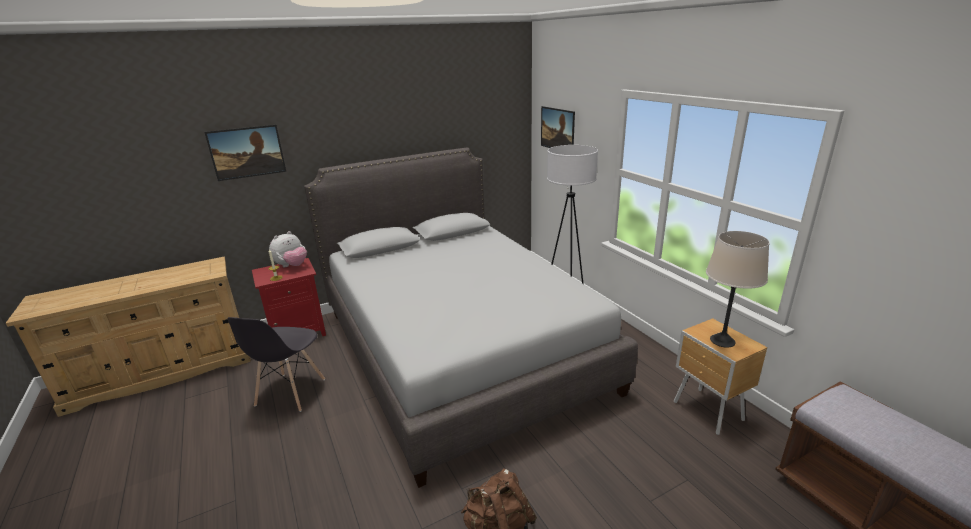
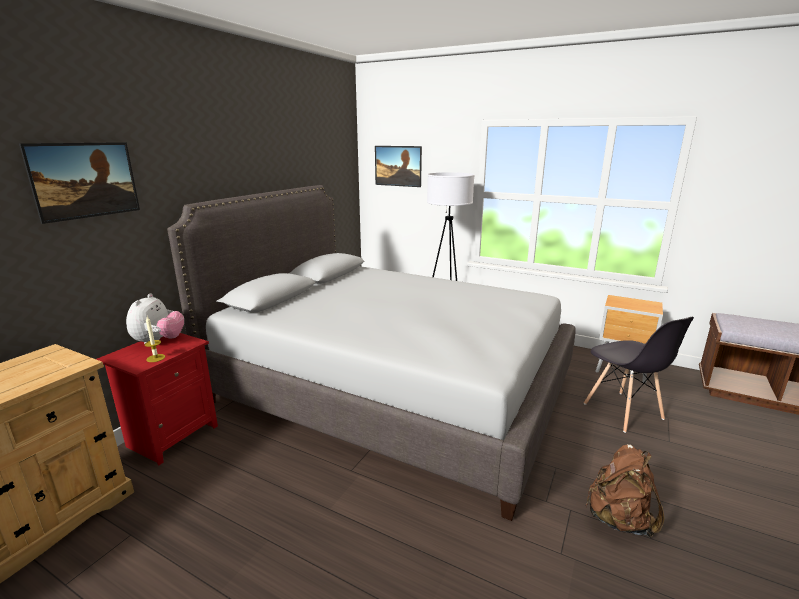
camera: 35 degrees left, 5 degrees down
grey chair [228,317,325,412] -> grey chair moved to [584,317,694,433]
beige table lamp [706,231,769,348] -> none

